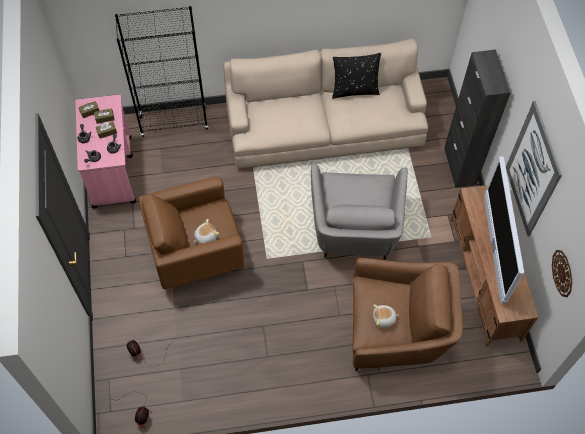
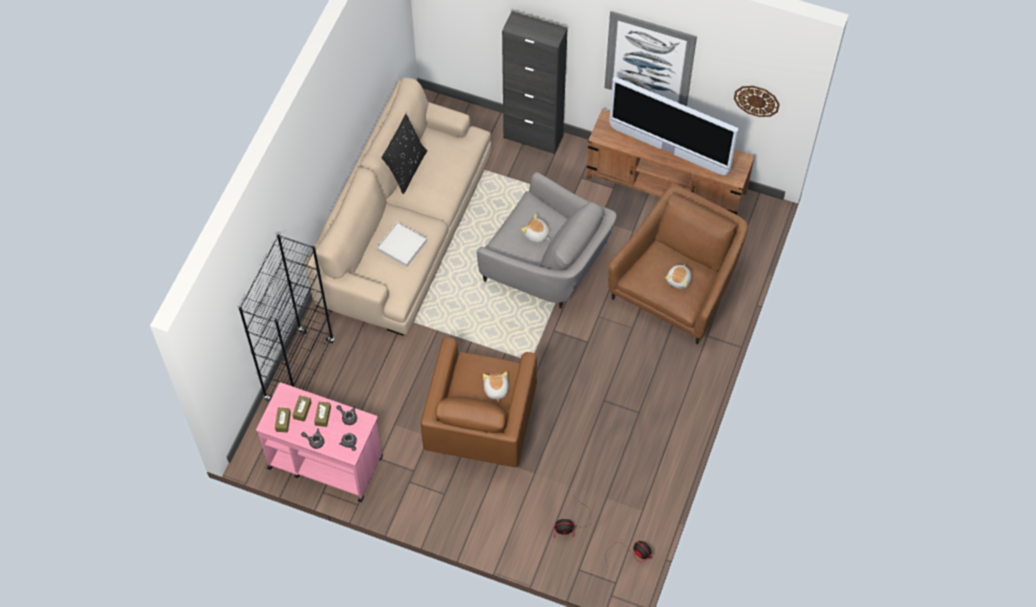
camera: 60 degrees left, 0 degrees up
none -> white tray [377,222,427,267]
none -> plush toy [521,214,550,243]

